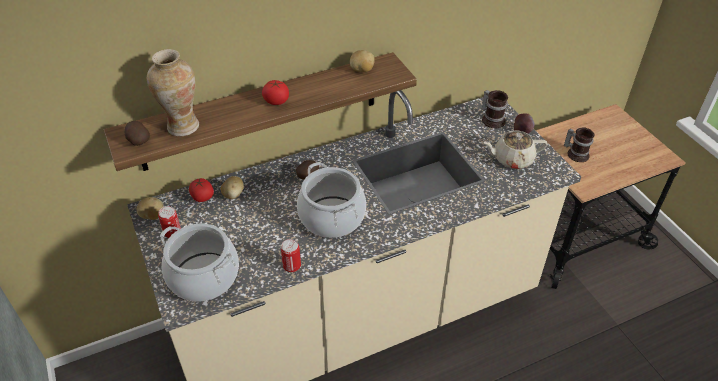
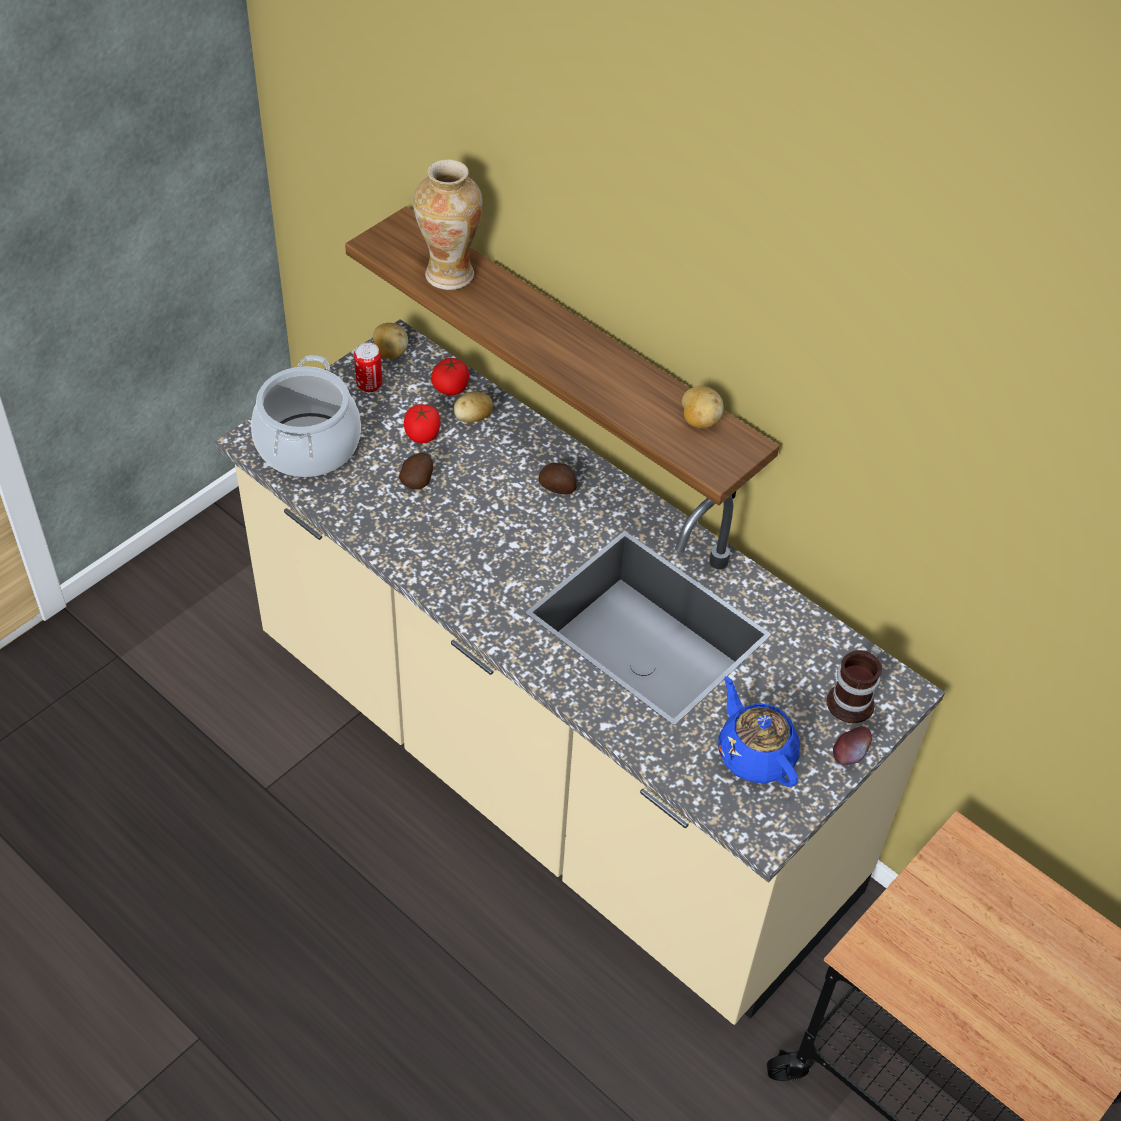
camera: 65 degrees right, 5 degrees up
potato [125,121,150,146] -> potato moved to [399,452,433,490]
tomato [262,80,289,105] -> tomato moved to [404,404,441,443]
can [281,239,301,272] -> none
cooking pot [297,162,366,238] -> none
beige teapot [482,130,547,169] -> blue teapot [718,676,800,787]
mug [564,127,595,162] -> none

